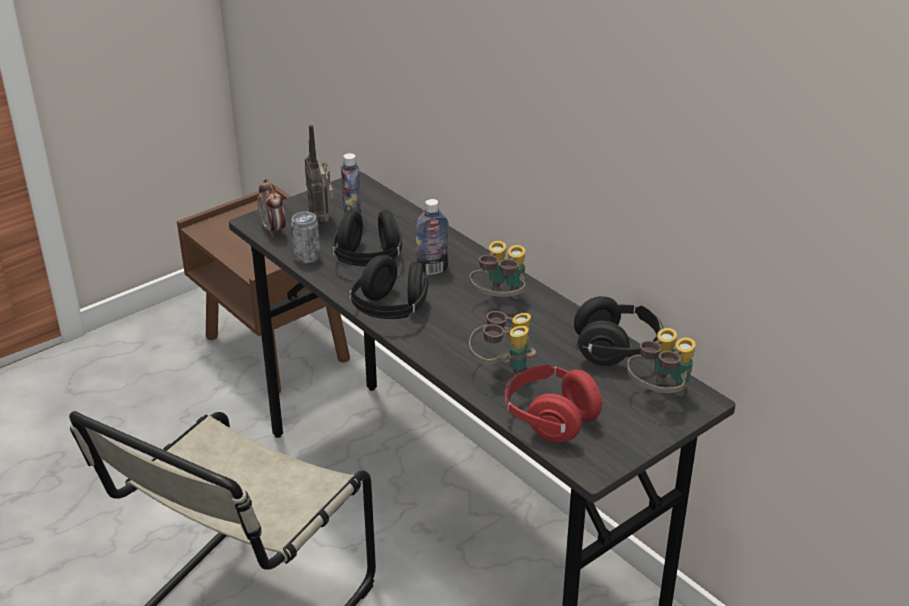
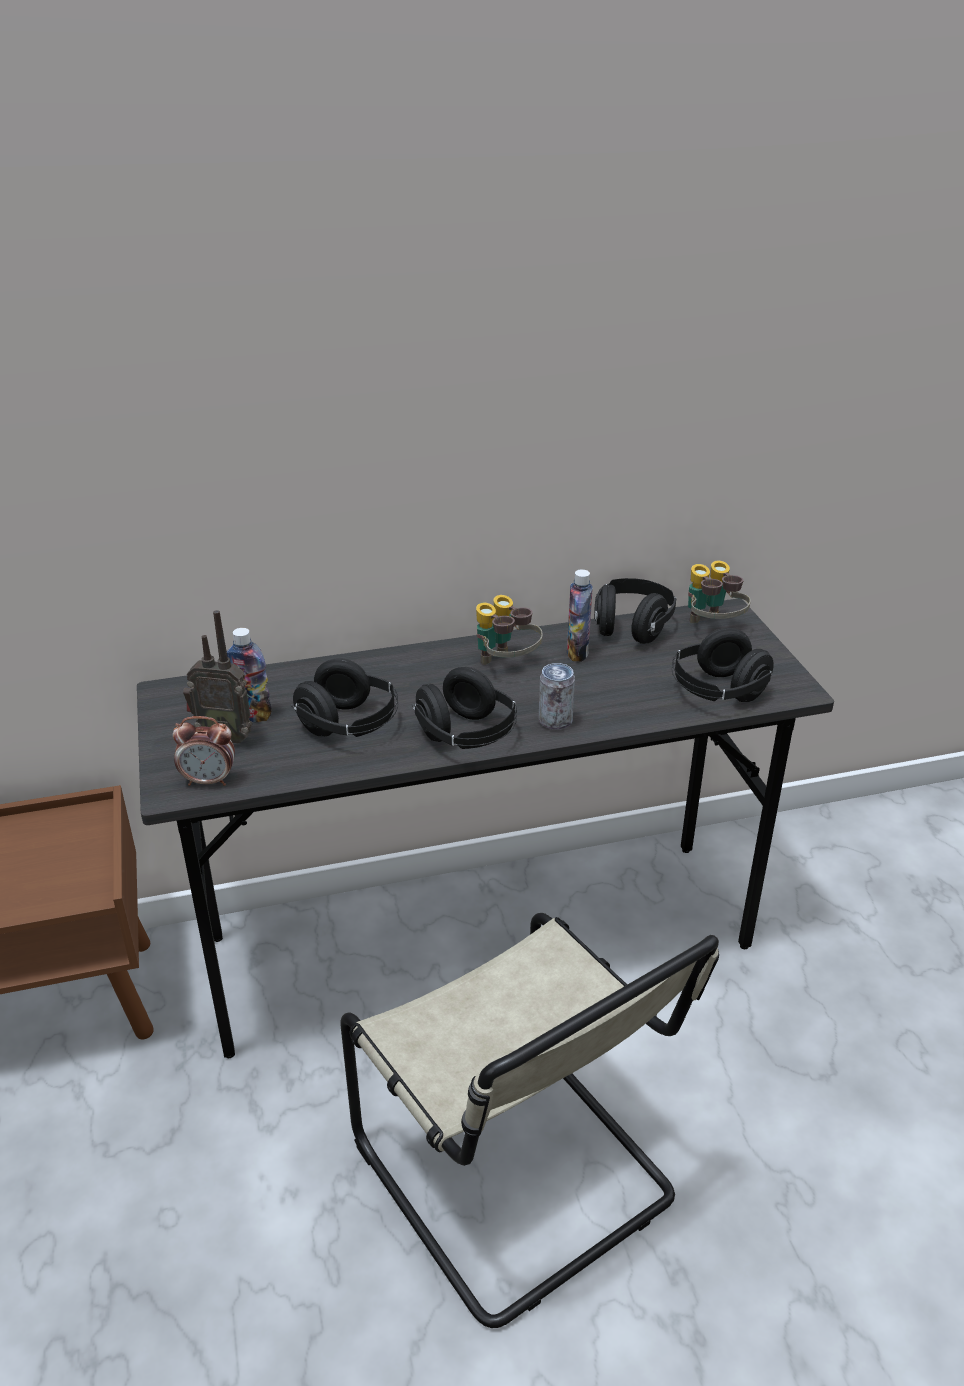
camera: 65 degrees left, 0 degrees up
can [291,212,320,264] -> can moved to [539,663,575,730]
bottle [416,199,449,275] -> bottle moved to [567,569,593,662]
binoculars [469,311,536,379] -> none
red headphones [505,364,604,442] -> black headphones [672,628,774,702]

